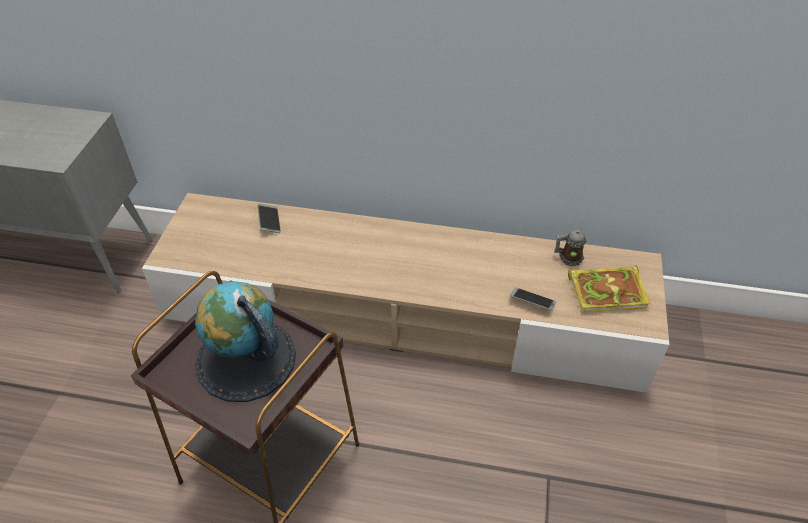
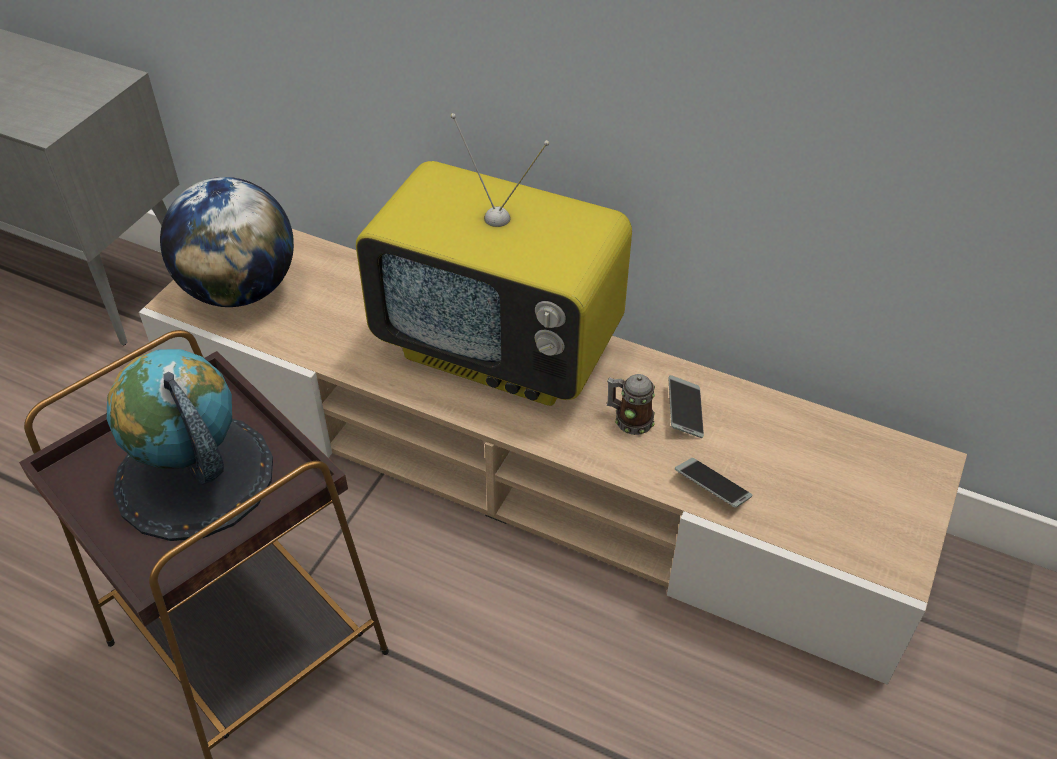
camera: 15 degrees right, 0 degrees up
phone [258,203,281,233] -> phone moved to [668,375,704,438]
mug [554,230,587,266] -> mug moved to [607,374,655,435]
book [568,265,651,312] -> none
none -> globe [160,177,294,307]
none -> television [356,113,632,406]

